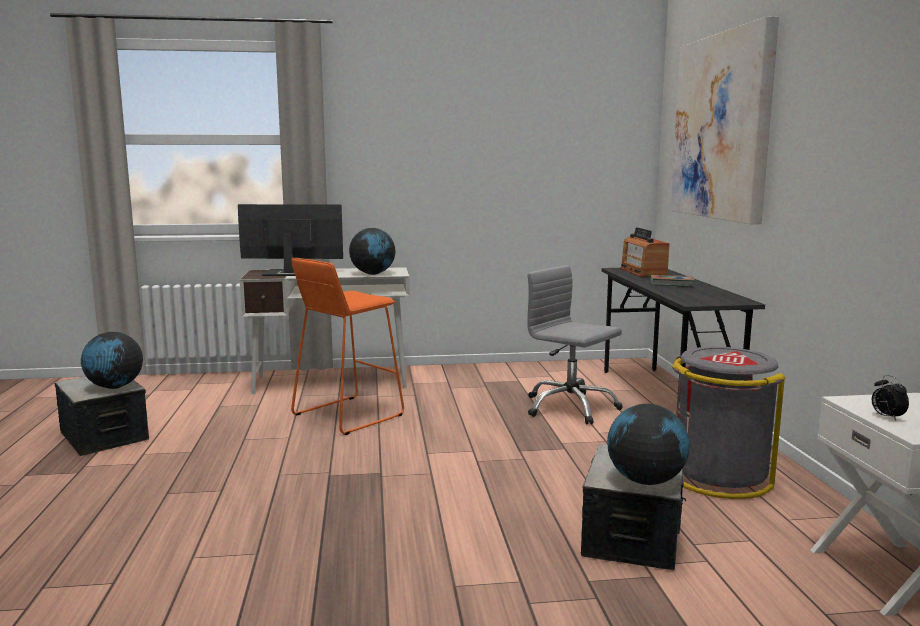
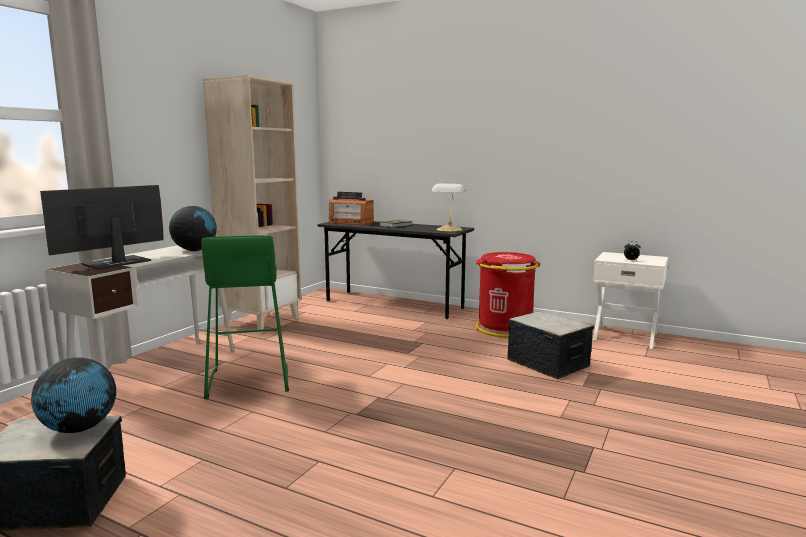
camera: 55 degrees left, 0 degrees up
orange stool [291,258,404,435] -> green stool [202,235,289,399]
grey office chair [527,265,623,424] -> none
globe [607,404,690,485] -> none
picture [671,16,779,224] -> none
grey trash can [672,347,785,499] -> red trash can [475,252,540,338]
none -> beige bookcase [203,75,301,334]
none -> table lamp [432,183,468,232]

